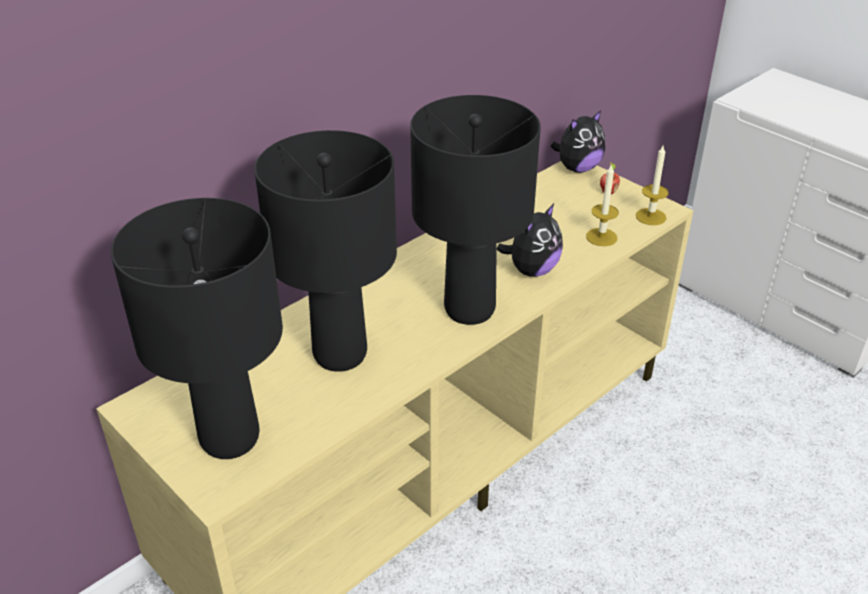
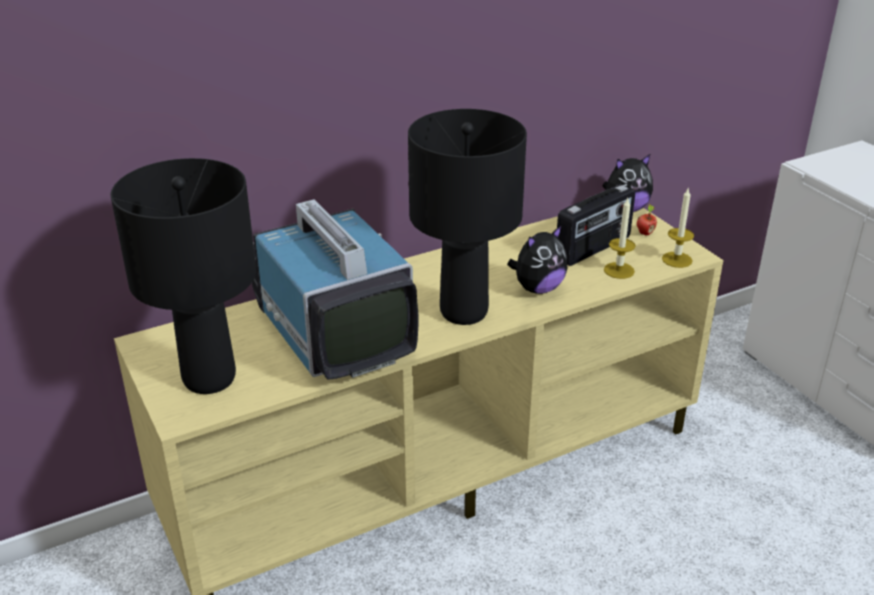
camera: 15 degrees right, 5 degrees down
black table lamp [254,130,397,372] -> television [252,199,419,380]
none -> radio [557,185,635,266]

